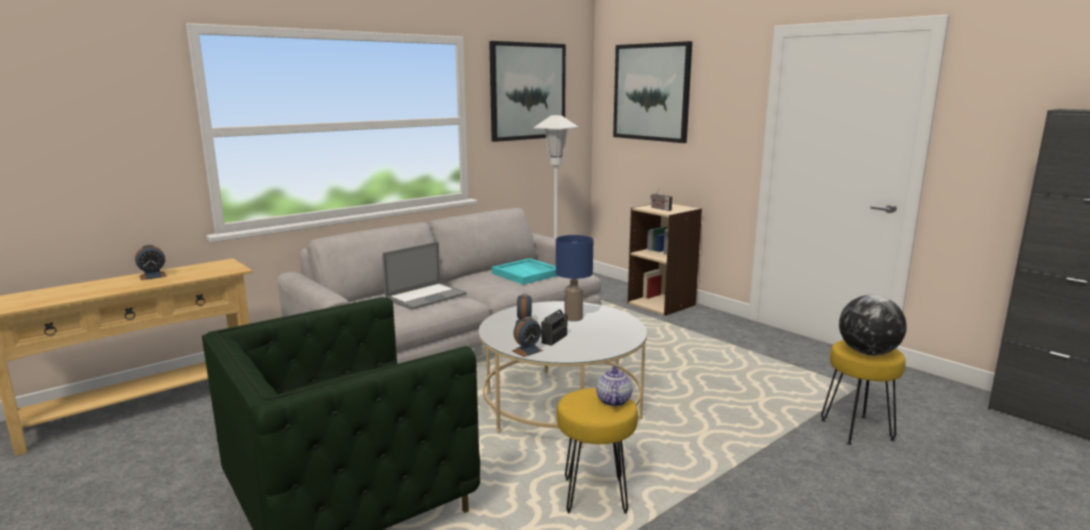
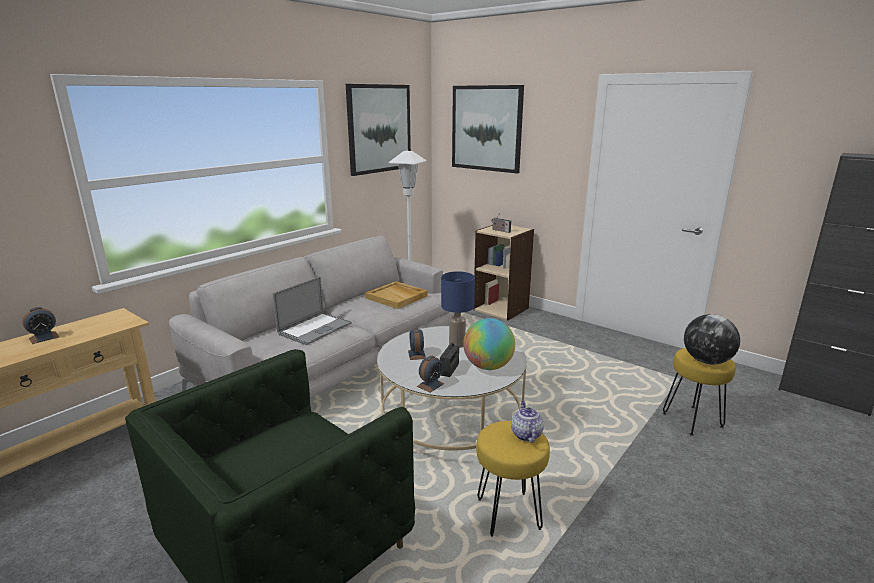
camera: 10 degrees left, 5 degrees up
turquoise tray [492,258,558,285] -> beige tray [365,281,428,309]
none -> globe [463,318,515,370]

